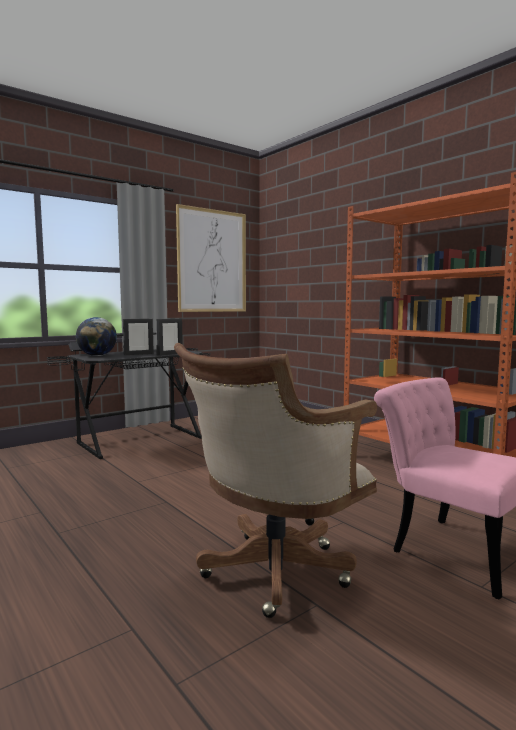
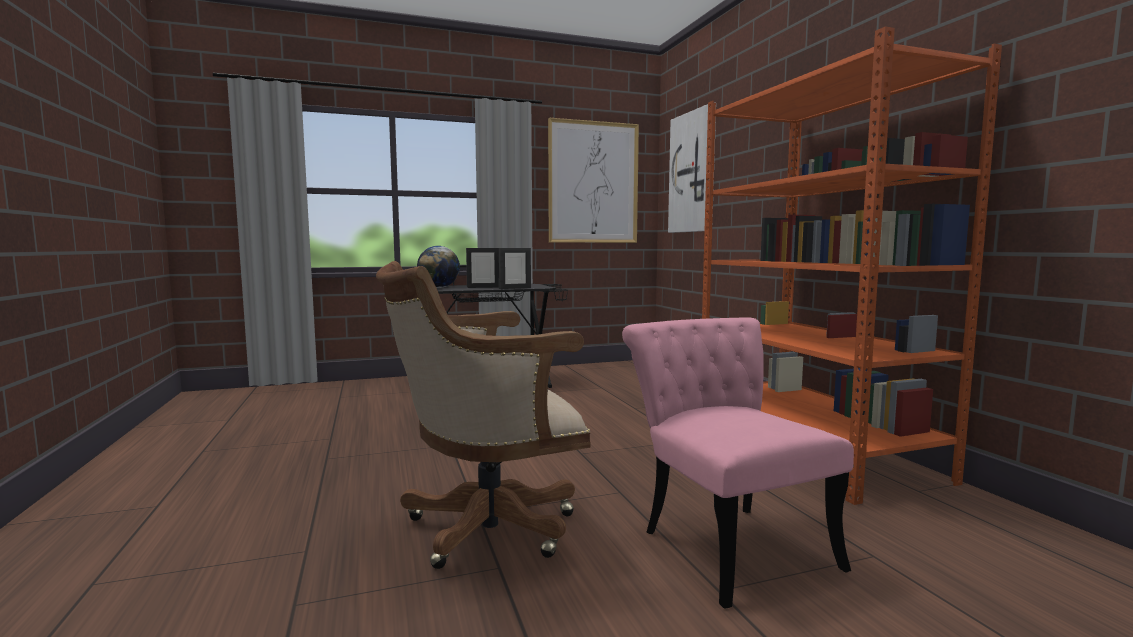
camera: 20 degrees right, 0 degrees up
none -> picture [668,104,716,233]

